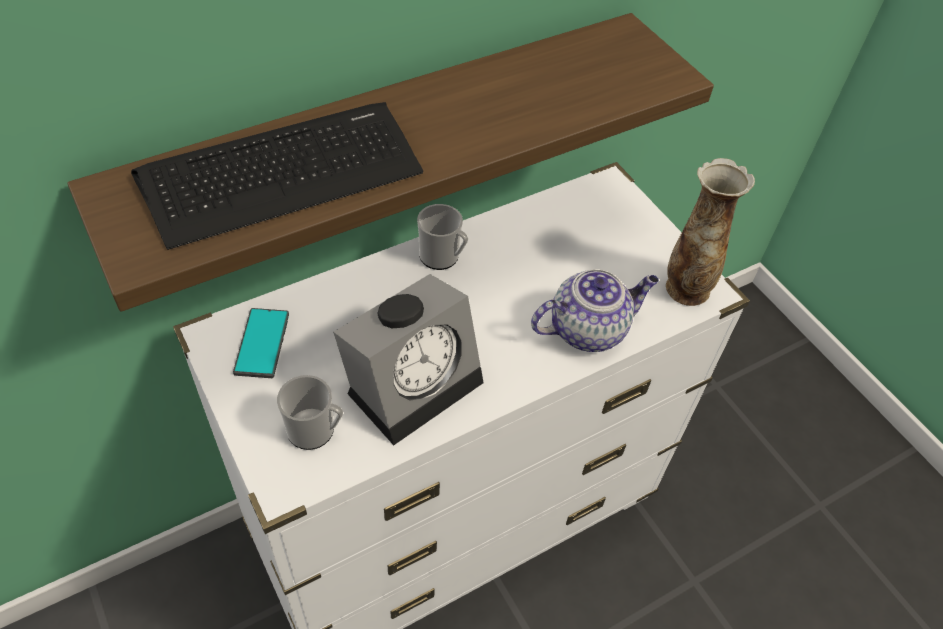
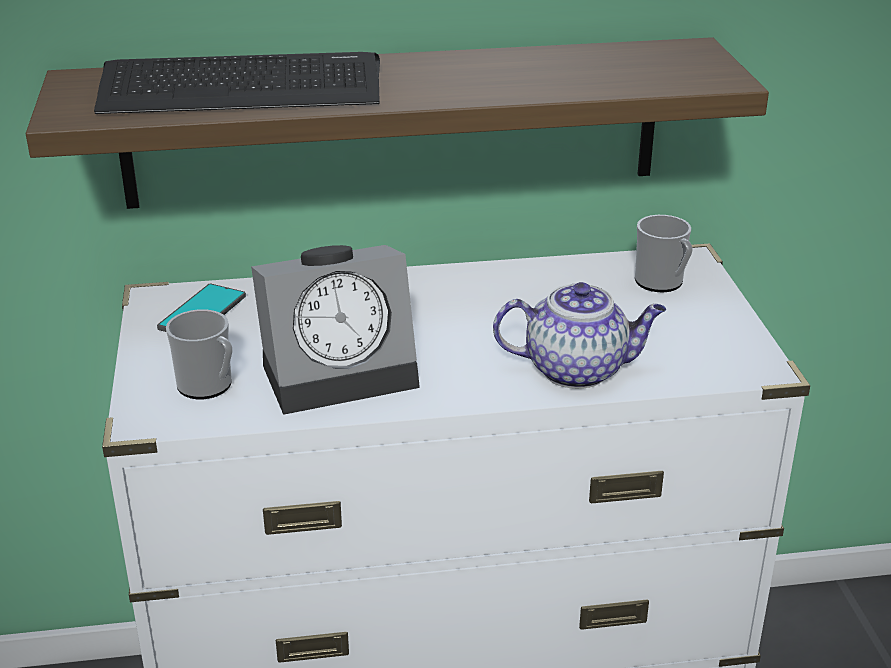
camera: 25 degrees right, 20 degrees down
mug [417,204,468,270] -> mug moved to [635,215,693,292]
vase [666,158,755,306] -> none

